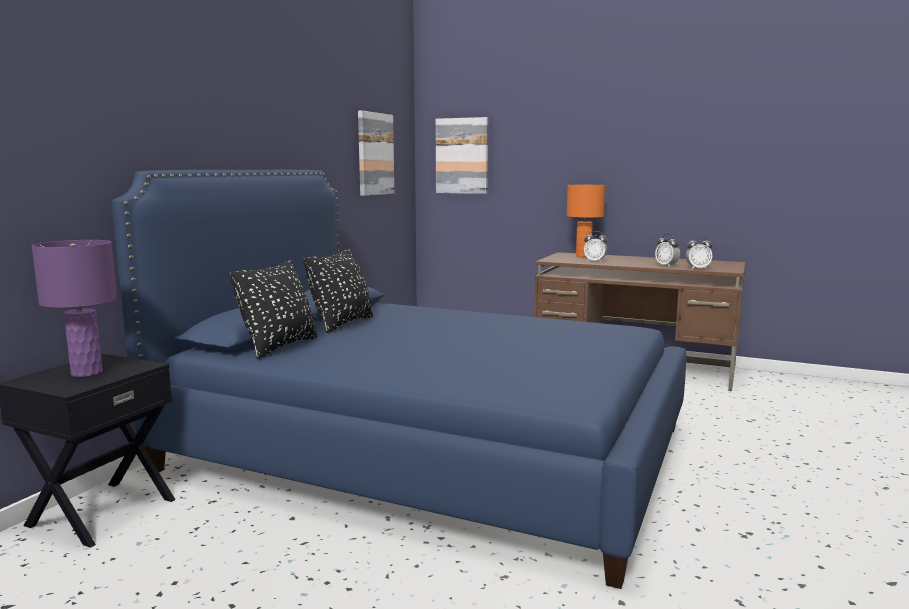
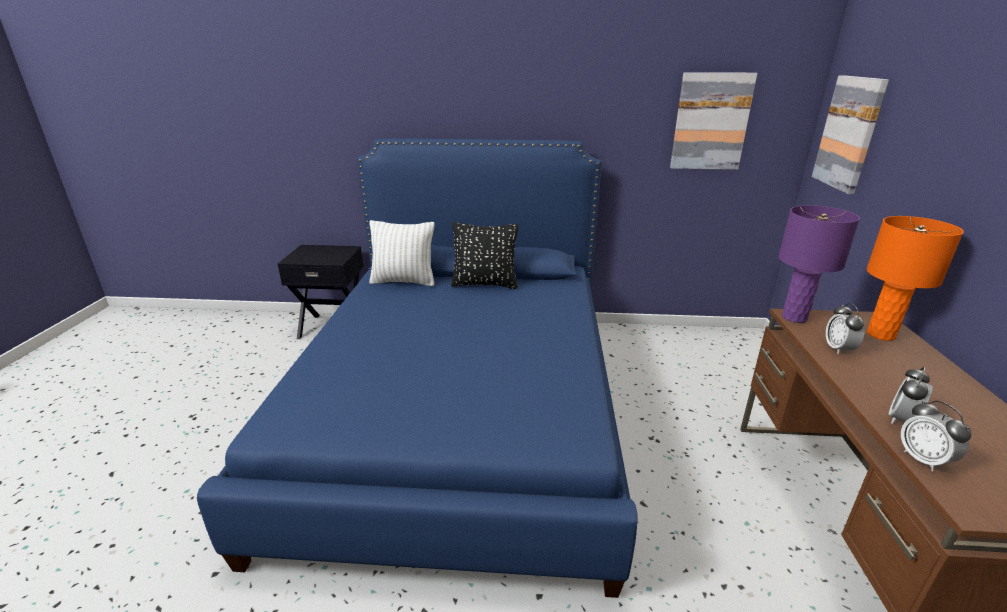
camera: 70 degrees right, 15 degrees up
purple table lamp [32,240,117,377] -> purple table lamp moved to [778,205,860,323]
black pillow [229,260,317,359] -> white pillow [369,220,435,286]

